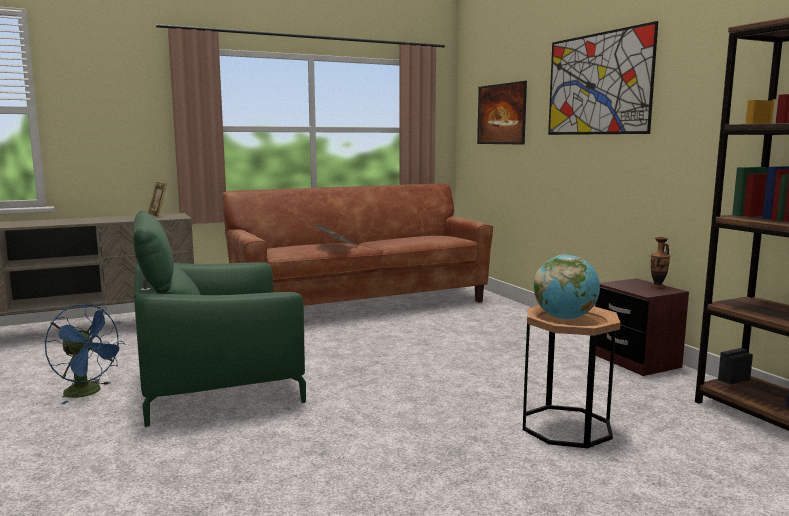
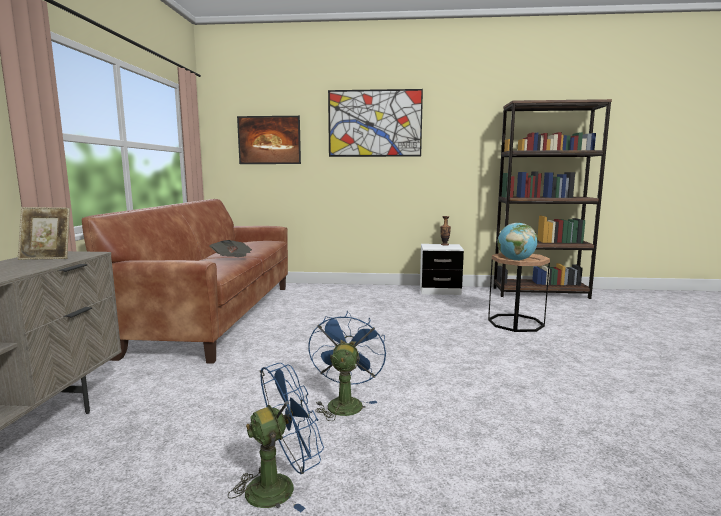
camera: 60 degrees left, 0 degrees up
green armchair [133,211,306,427] -> blue fan [308,311,386,421]
brown nightstand [595,278,689,376] -> white nightstand [420,244,464,295]

